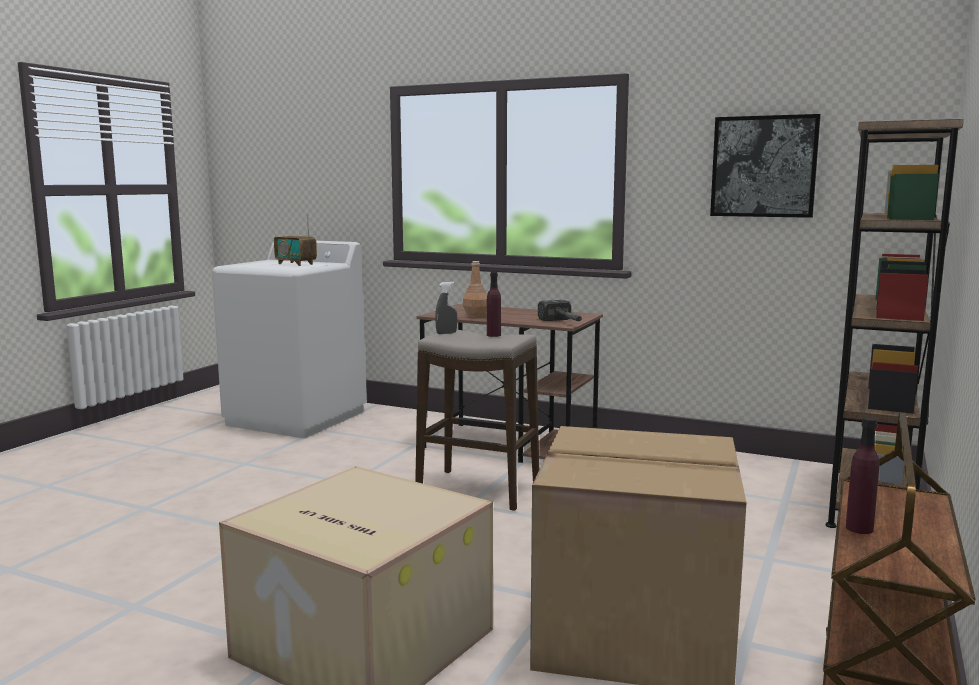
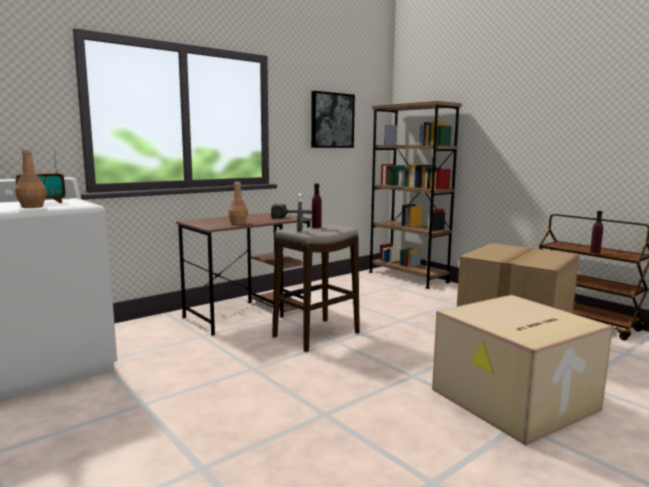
camera: 65 degrees left, 0 degrees up
none -> brown bottle [15,149,47,208]

